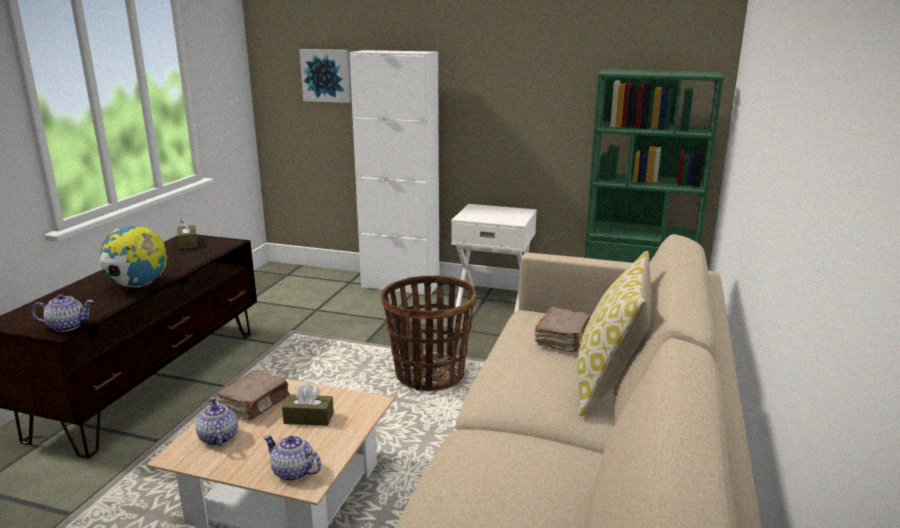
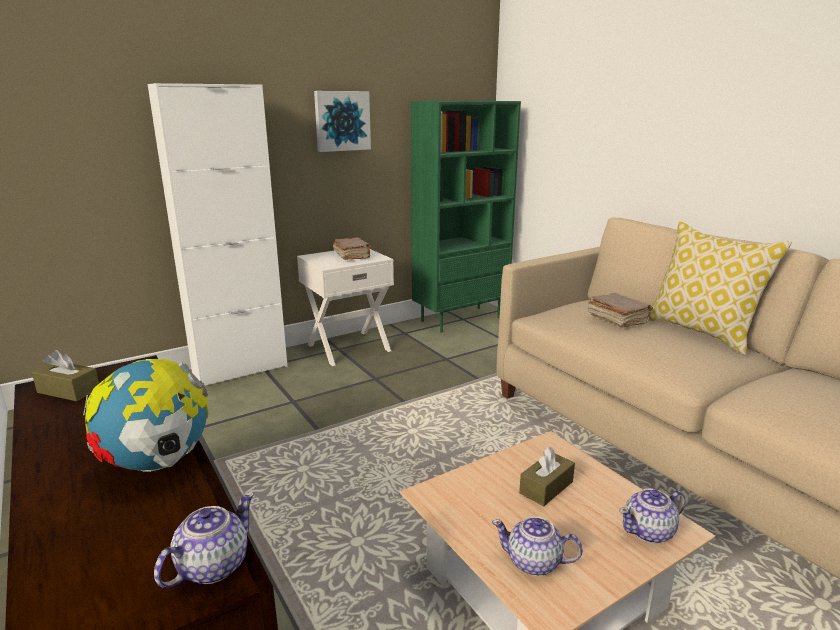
camera: 50 degrees left, 0 degrees up
brown book [217,370,289,420] -> brown book moved to [333,237,372,260]
picture [299,49,351,103] -> picture moved to [314,91,371,152]
basket [381,275,476,391] -> none

